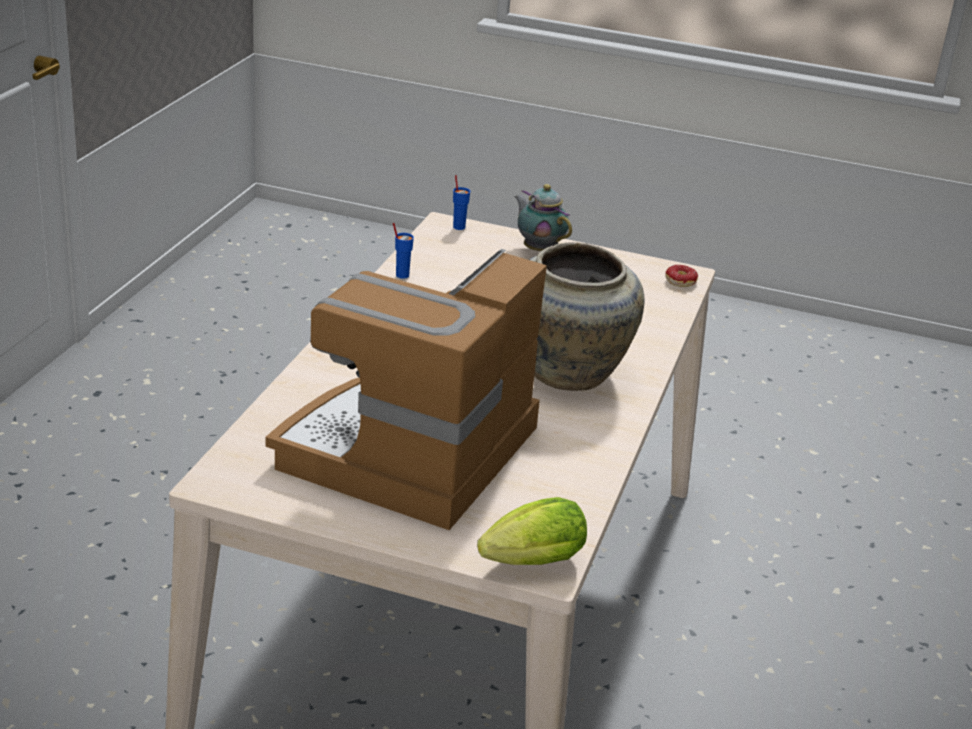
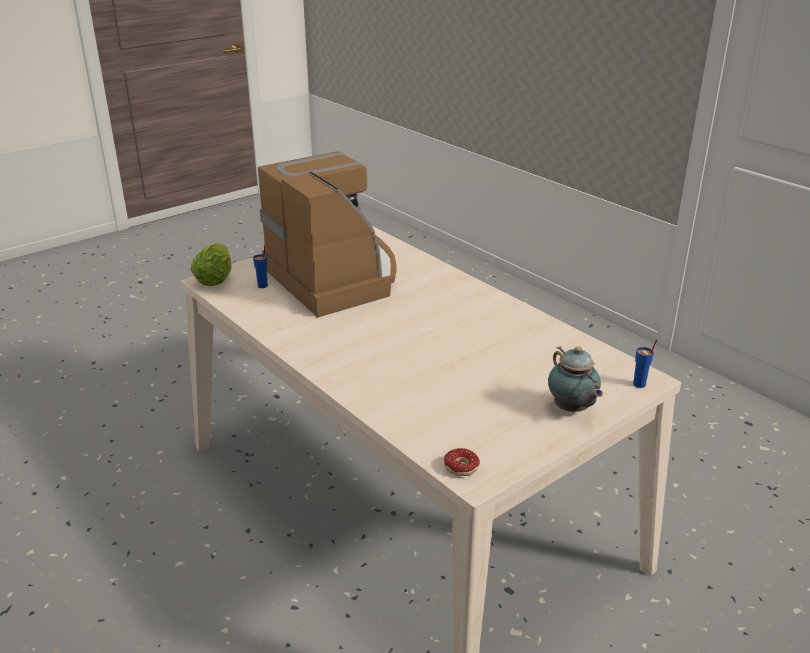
camera: 125 degrees right, 0 degrees up
blue cup [393,223,414,279] -> blue cup moved to [253,245,268,288]
teapot [514,184,572,251] -> teapot turned 75 degrees clockwise [548,346,603,412]
beige vase [529,242,645,391] -> none

